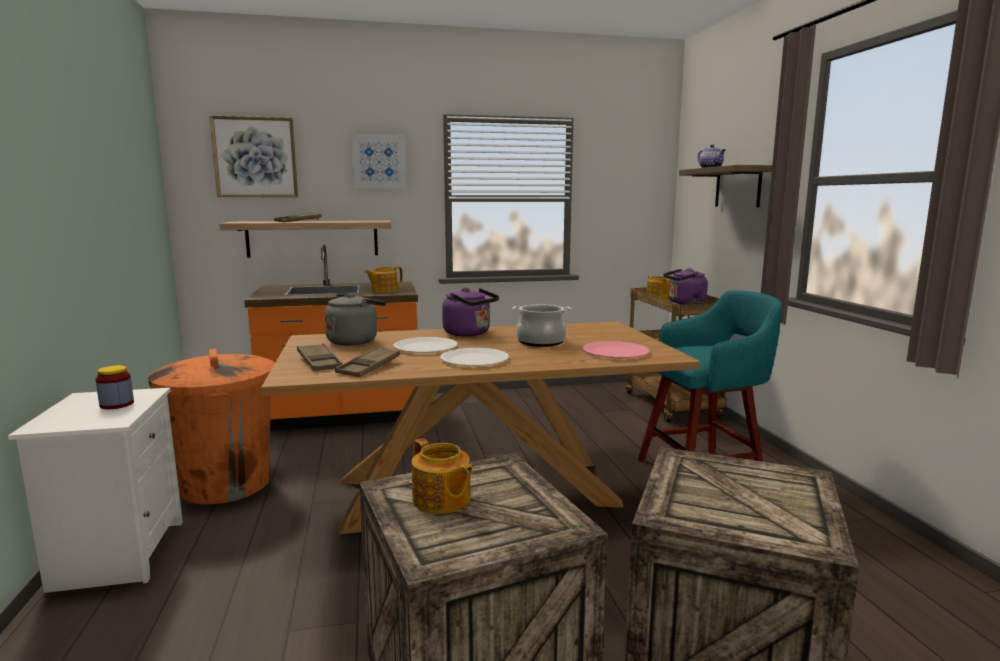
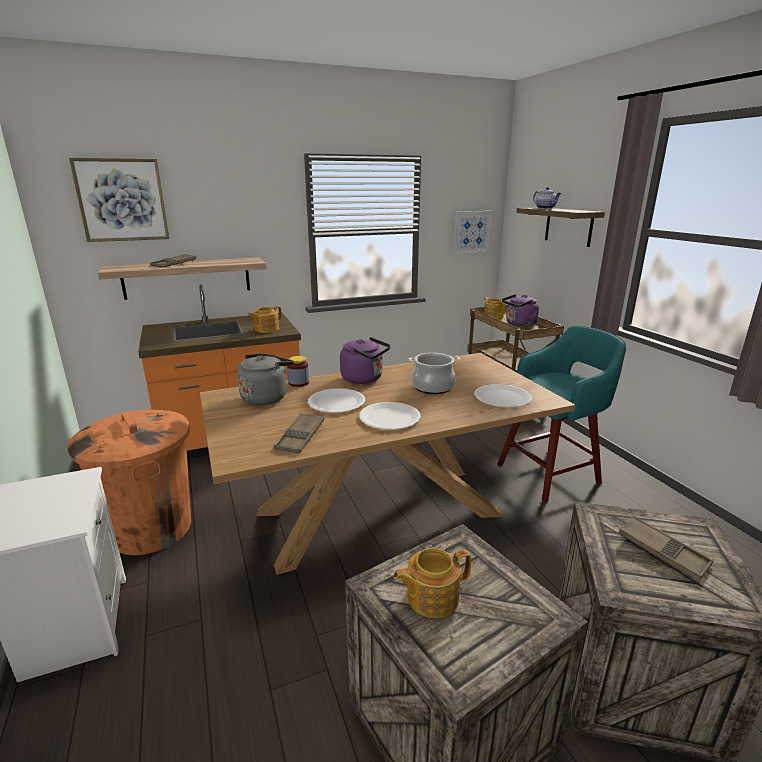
camera: 10 degrees left, 10 degrees up
jar [96,365,134,409] -> jar moved to [287,356,309,387]
brown tray [297,343,343,371] -> brown tray moved to [619,516,713,581]
picture [351,134,407,189] -> picture moved to [453,211,493,255]
teapot [412,438,473,514] -> teapot turned 120 degrees clockwise [393,548,471,618]
pink plate [583,341,650,358] -> white plate [474,384,532,408]

